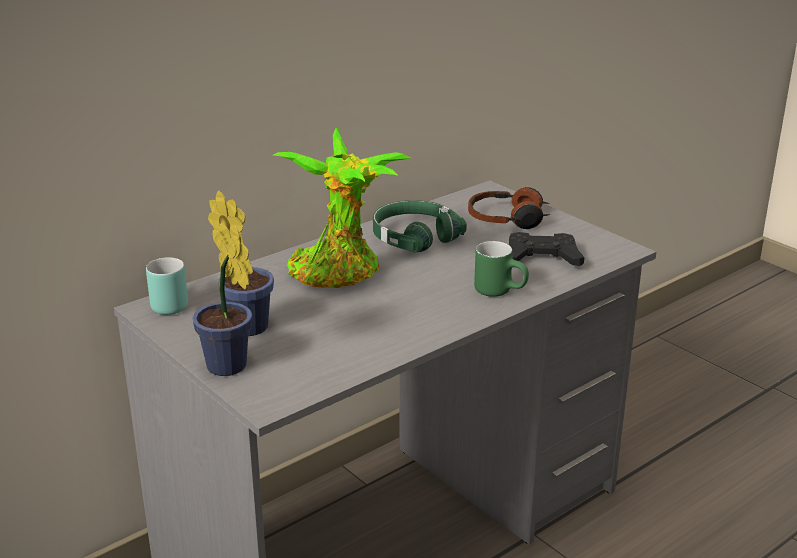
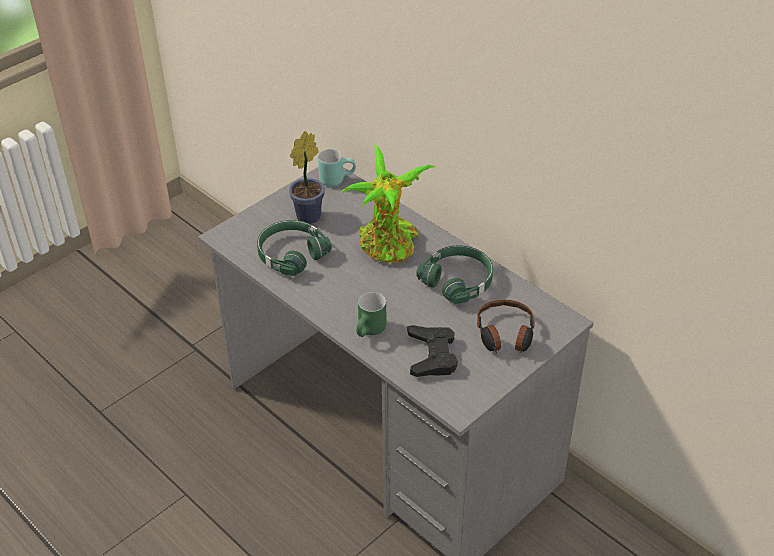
camera: 85 degrees right, 15 degrees up
potted plant [192,223,253,376] -> none
none -> green headphones [257,220,332,276]

